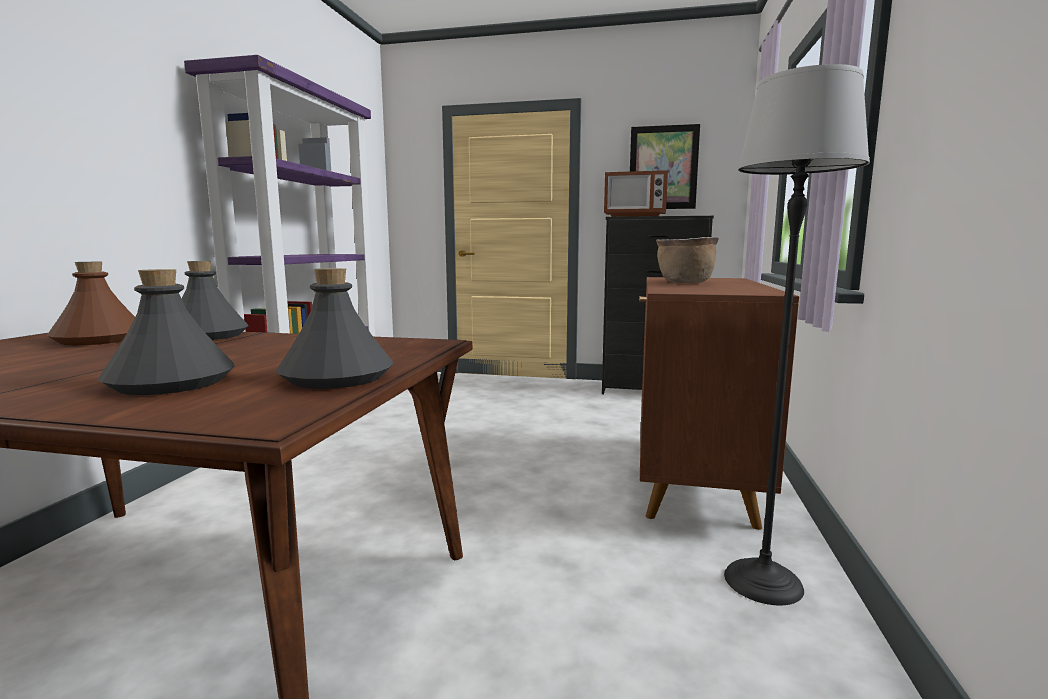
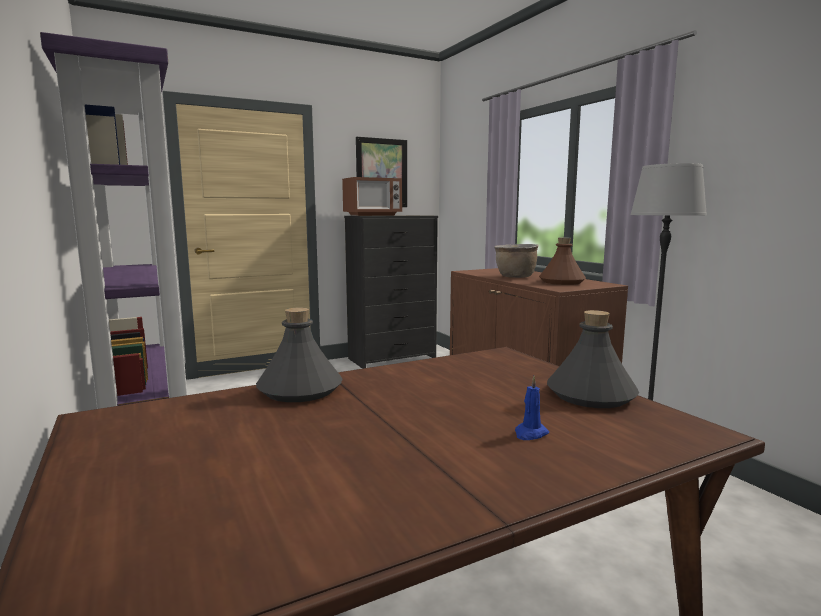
camera: 40 degrees left, 0 degrees up
brown bottle [47,262,135,345] -> brown bottle moved to [539,237,586,285]
grey bottle [97,269,235,395] -> blue candle [515,376,549,440]

